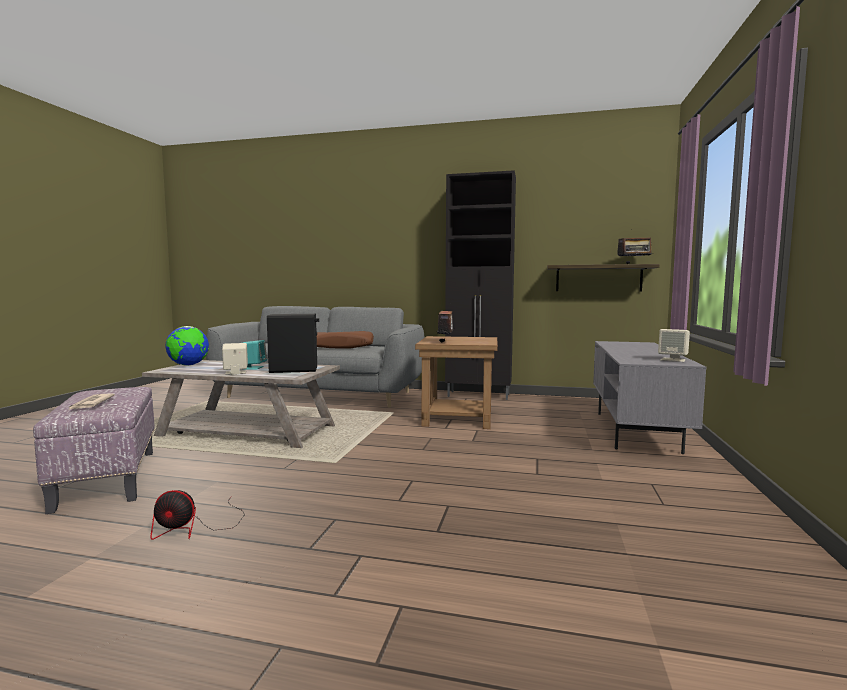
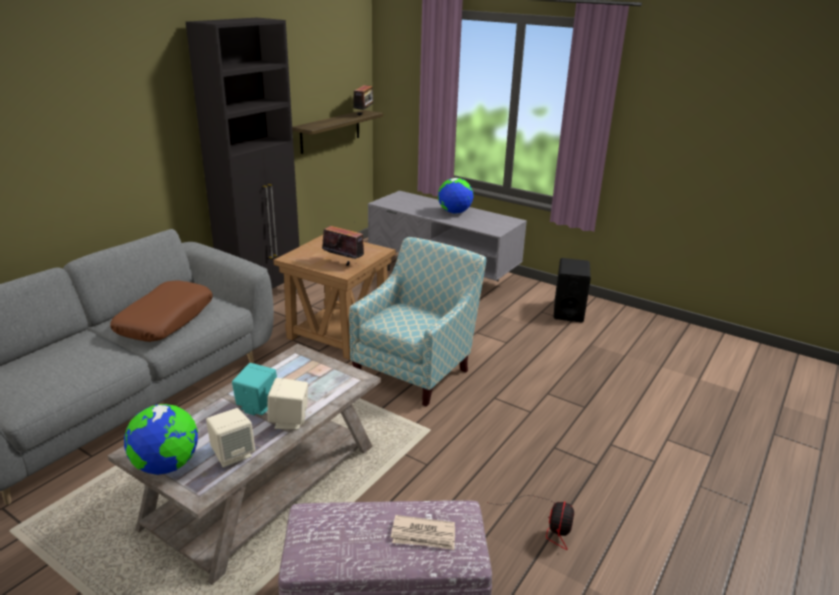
camera: 70 degrees left, 20 degrees up
black speaker [267,314,319,373] -> black speaker moved to [554,258,591,322]
beige speaker [658,329,690,362] -> beige speaker moved to [206,408,255,468]
none -> armchair [349,237,486,407]
none -> globe [438,178,474,214]

